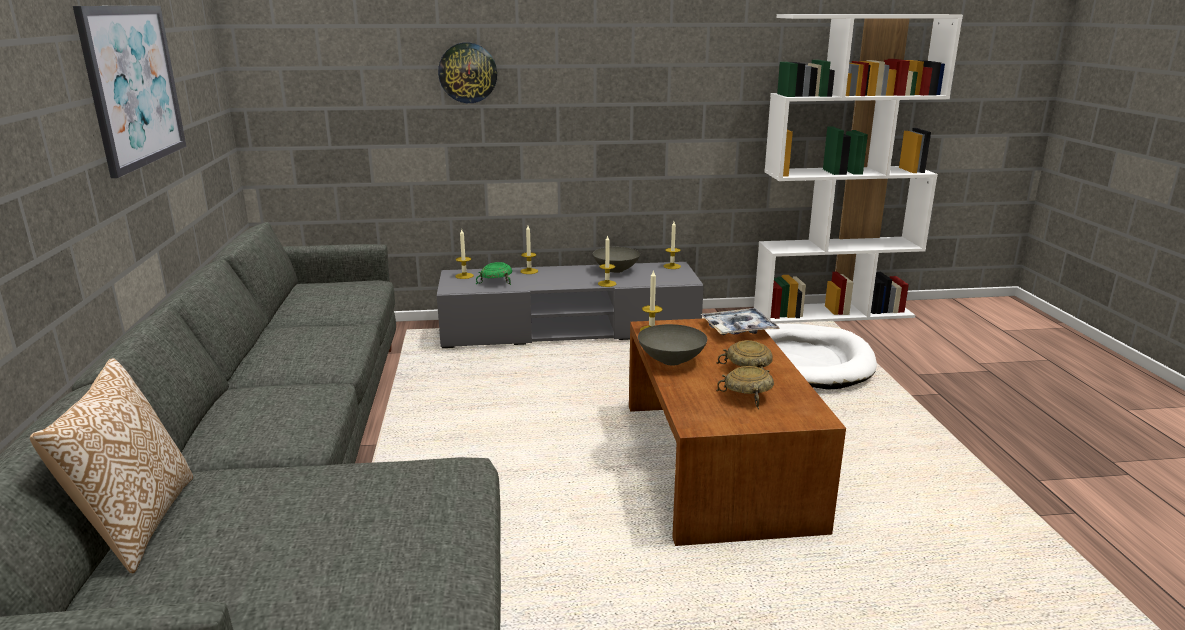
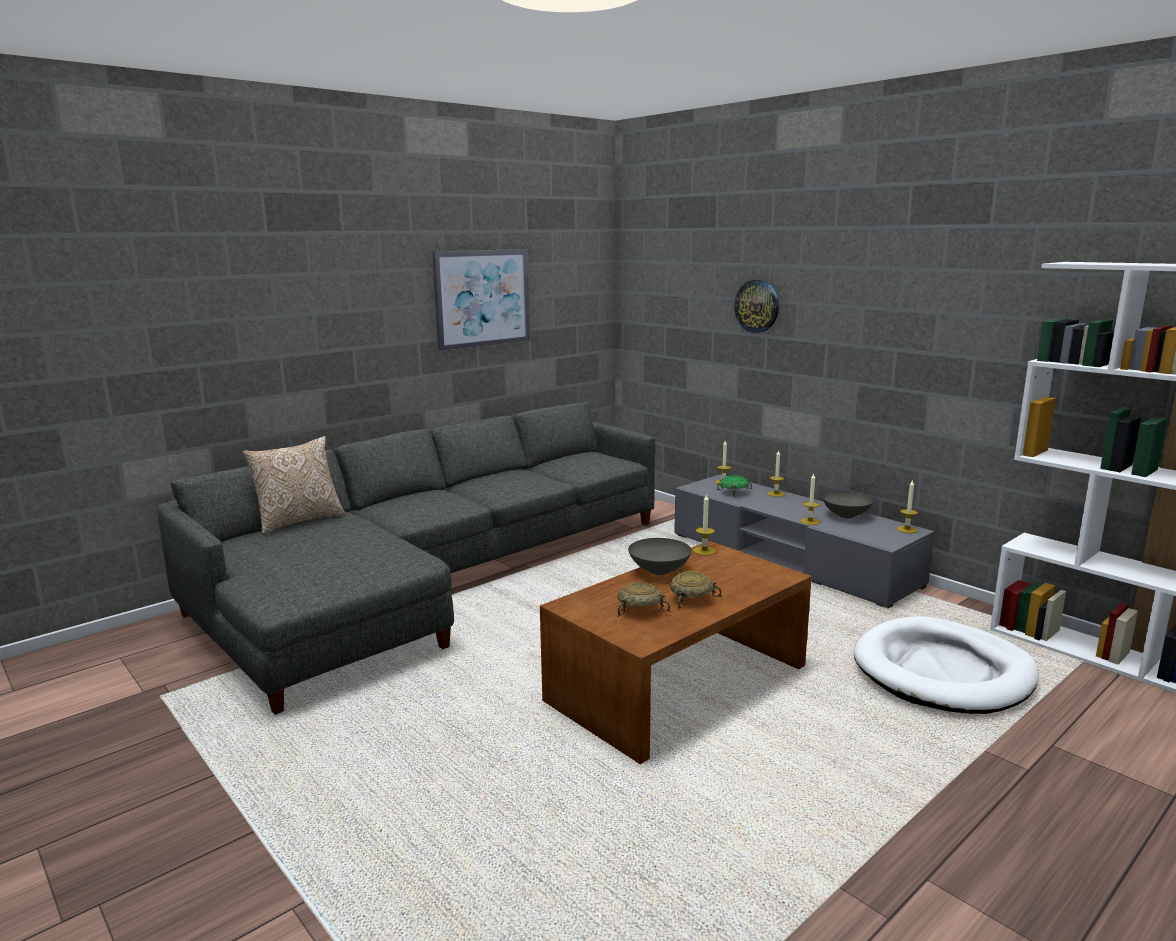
camera: 55 degrees right, 5 degrees down
tray [701,308,780,335] -> none

